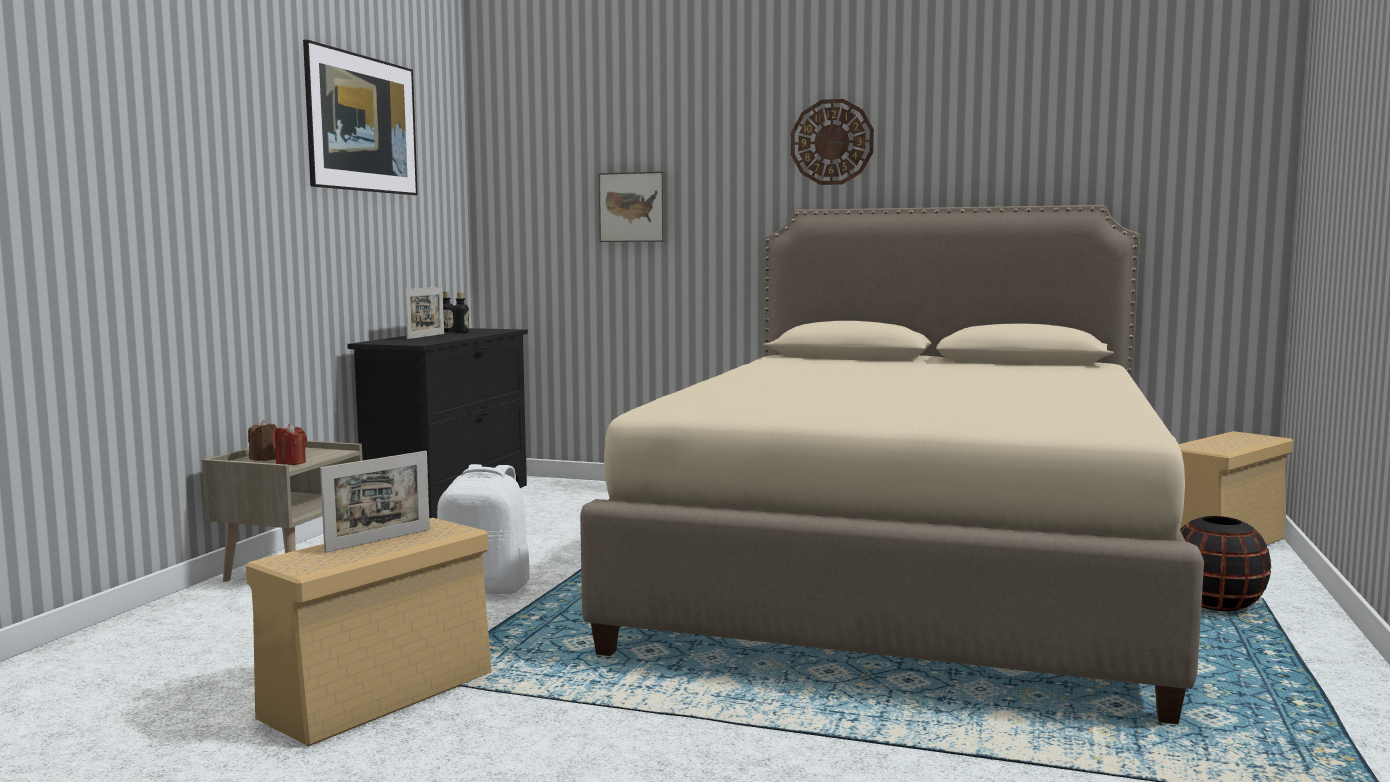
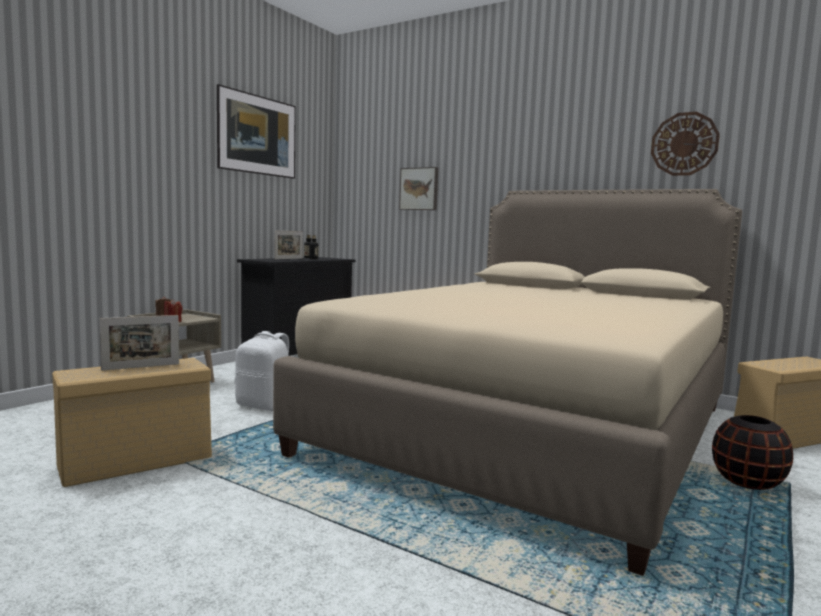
camera: 15 degrees right, 0 degrees up
wall clock [791,99,874,185] -> wall clock moved to [651,112,720,176]

